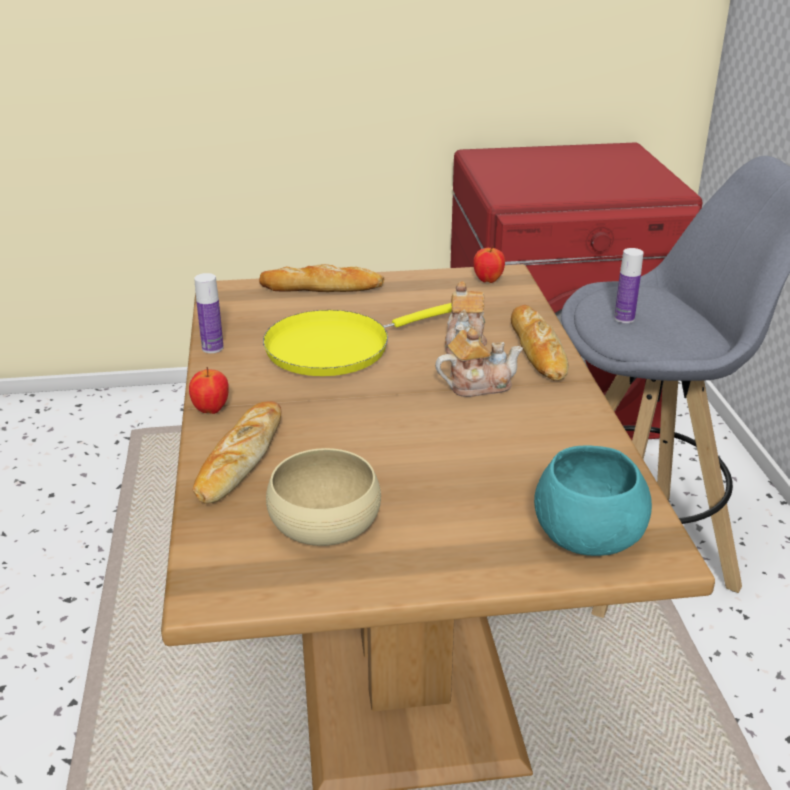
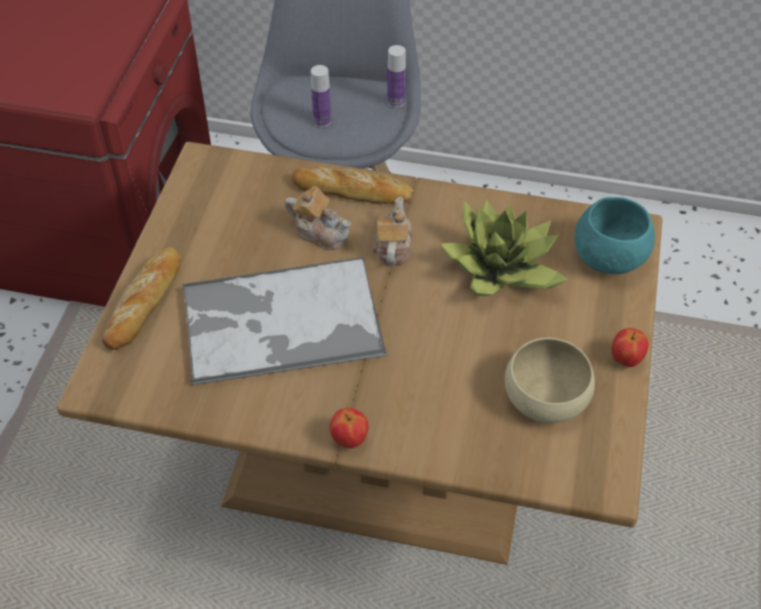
camera: 70 degrees left, 20 degrees up
bread [192,401,282,504] -> none
bottle [194,273,224,353] -> bottle moved to [387,45,406,107]
yellow frying pan [263,303,452,376] -> tray [182,257,387,385]
apple [473,246,505,283] -> apple moved to [612,328,649,367]
none -> potted plant [440,199,569,296]

